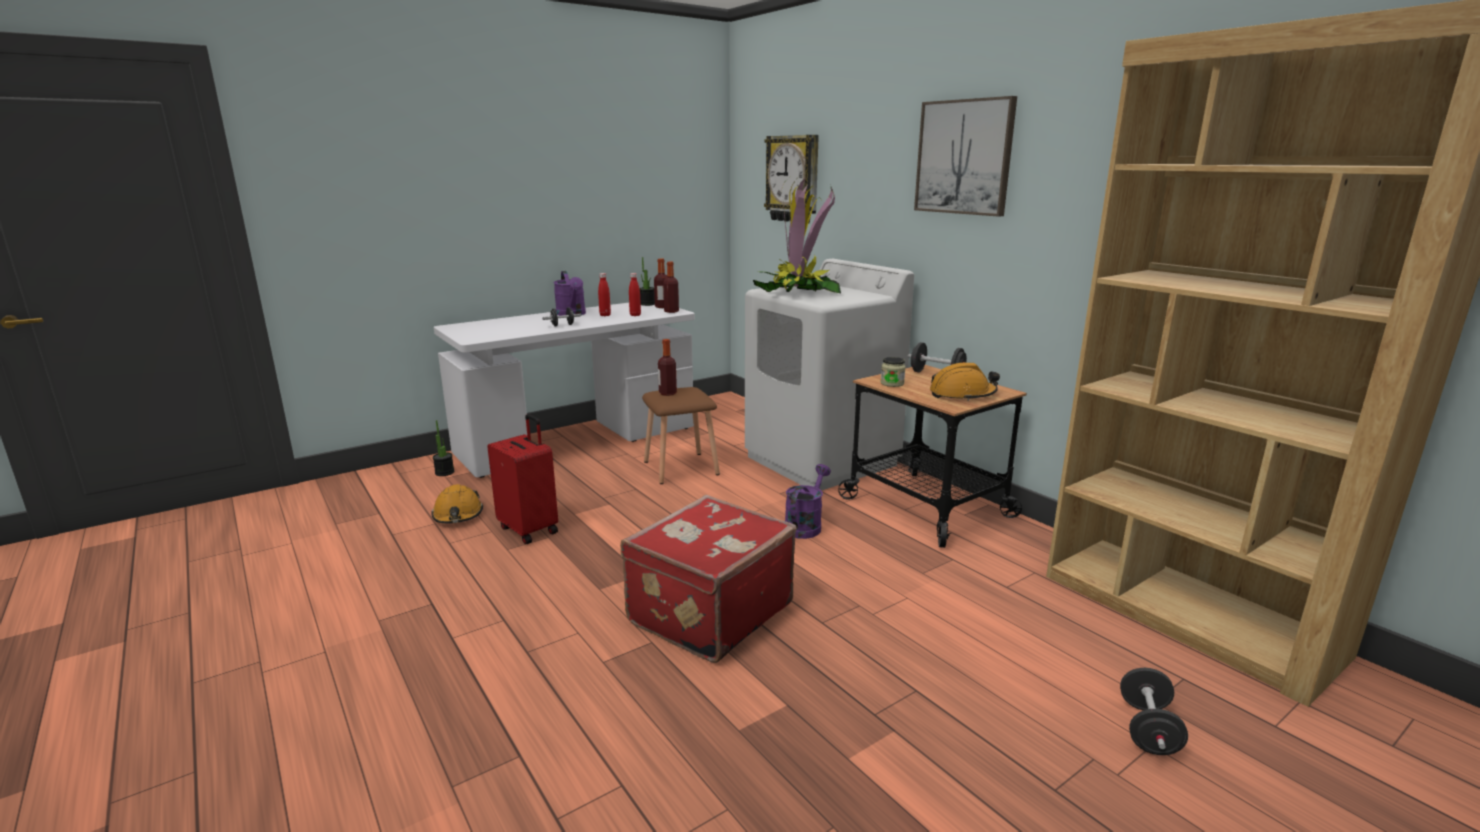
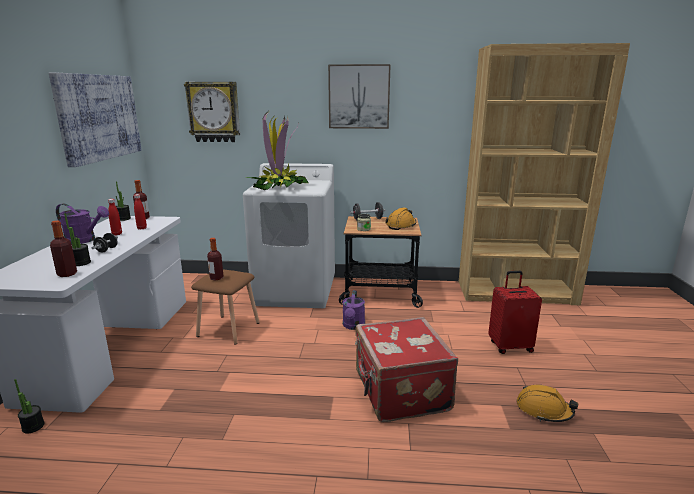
camera: 50 degrees left, 0 degrees up
orange hard hat [431,484,483,524] -> orange hard hat moved to [516,385,578,422]
red suitcase [487,414,558,544] -> red suitcase moved to [488,271,542,354]
bottle [663,261,679,313] -> bottle moved to [50,221,77,277]
purple watering can [785,464,831,539] -> purple watering can turned 150 degrees counterclockwise [342,290,365,330]
black dumbbell [1120,668,1188,755] -> none
none -> picture [49,73,142,167]
none -> potted plant [64,213,91,266]

